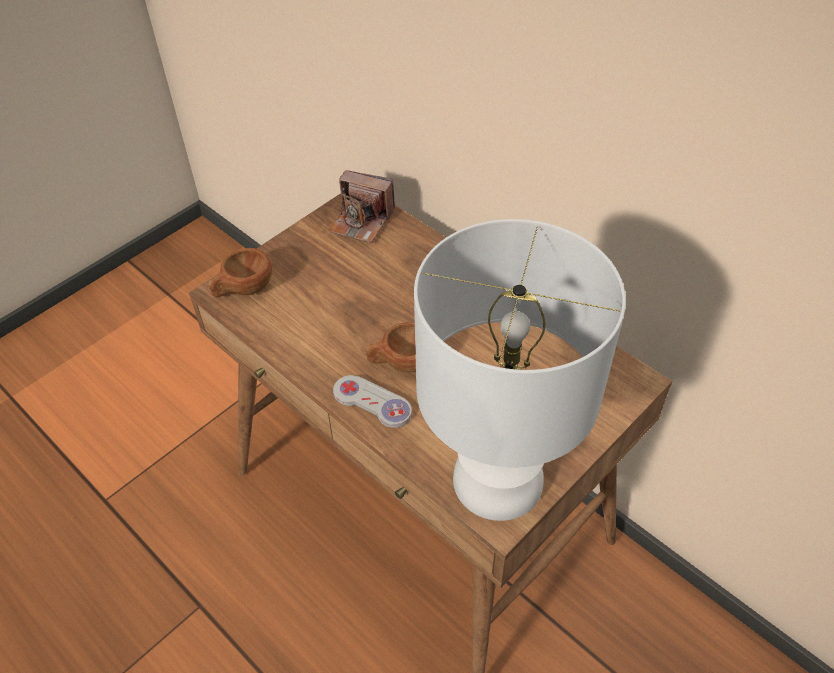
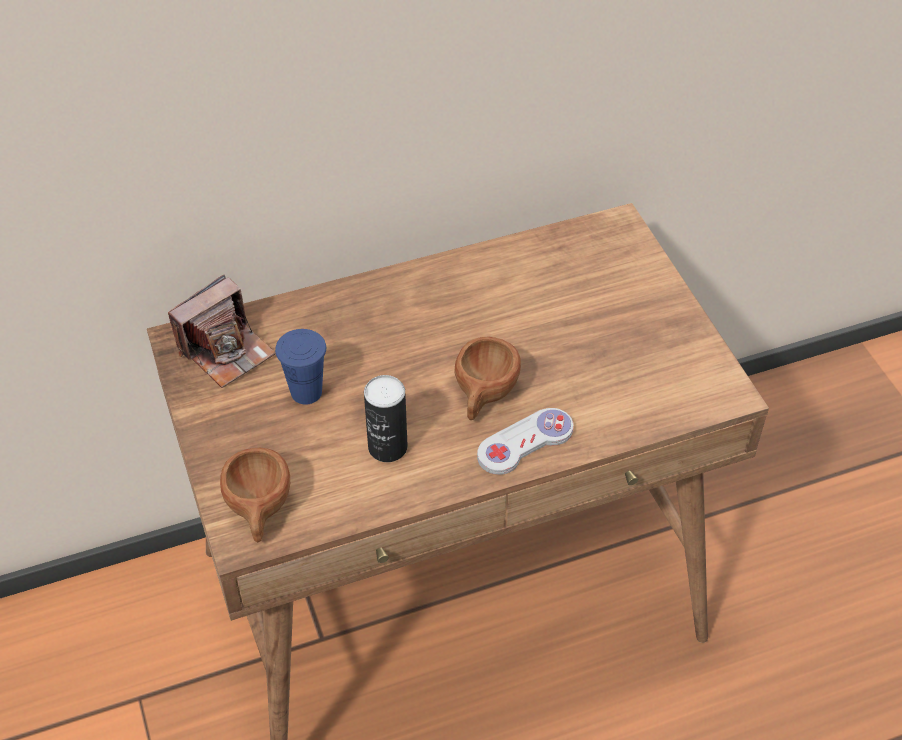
camera: 65 degrees left, 0 degrees up
white table lamp [414,219,626,521] -> none
none -> blue cup [275,329,326,405]
none -> can [364,375,408,462]

